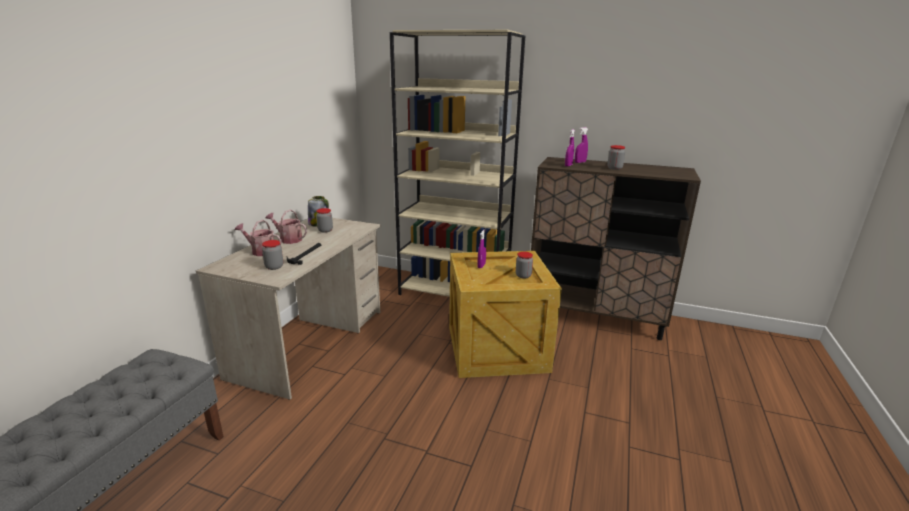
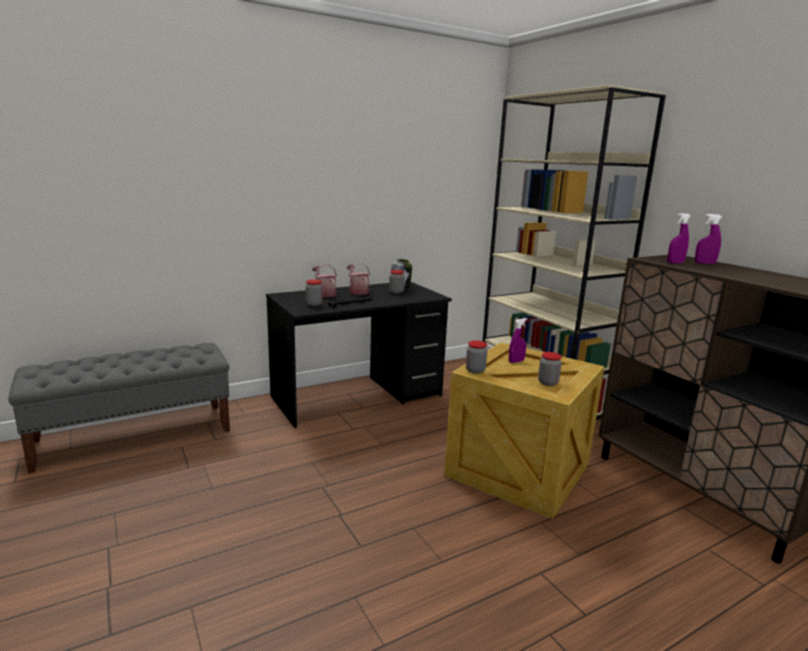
camera: 40 degrees right, 5 degrees down
beige desk [196,218,381,400] -> black desk [266,282,452,428]
jar [607,145,625,170] -> jar moved to [466,340,487,374]

